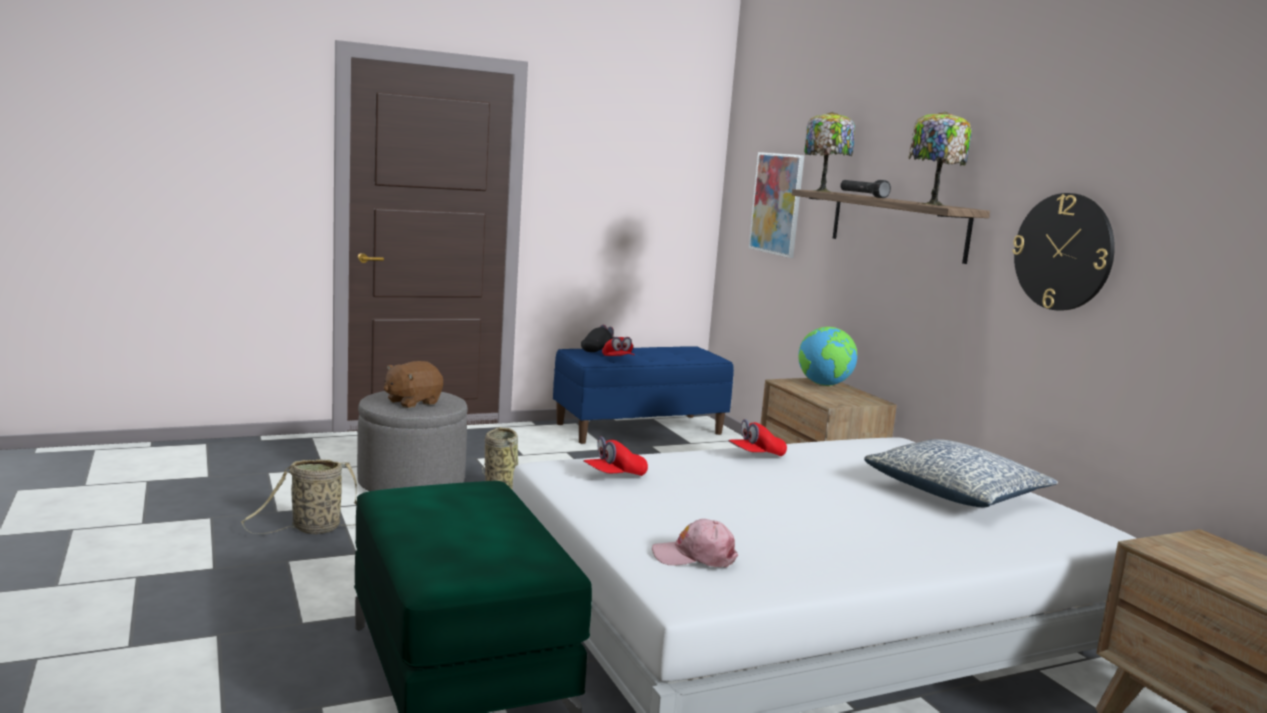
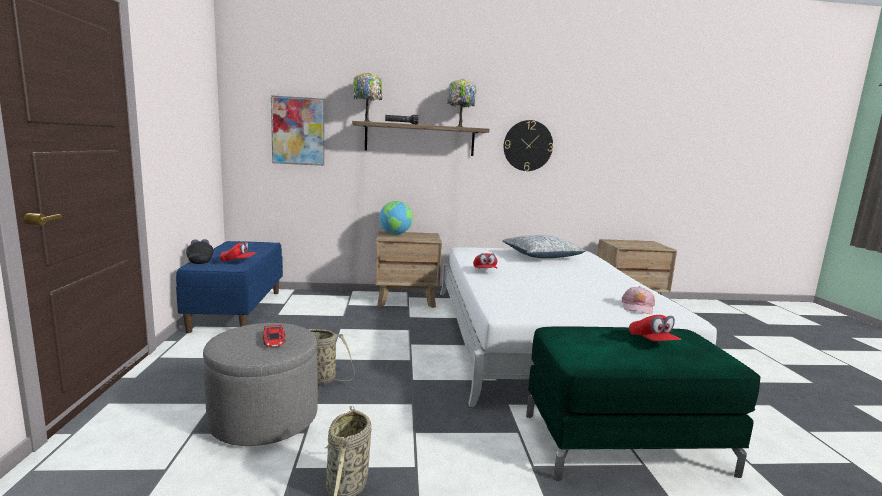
camera: 70 degrees left, 0 degrees up
brown plush toy [384,361,443,408] -> toy car [263,325,286,347]
red cap [583,436,648,476] -> red cap moved to [629,315,681,341]

